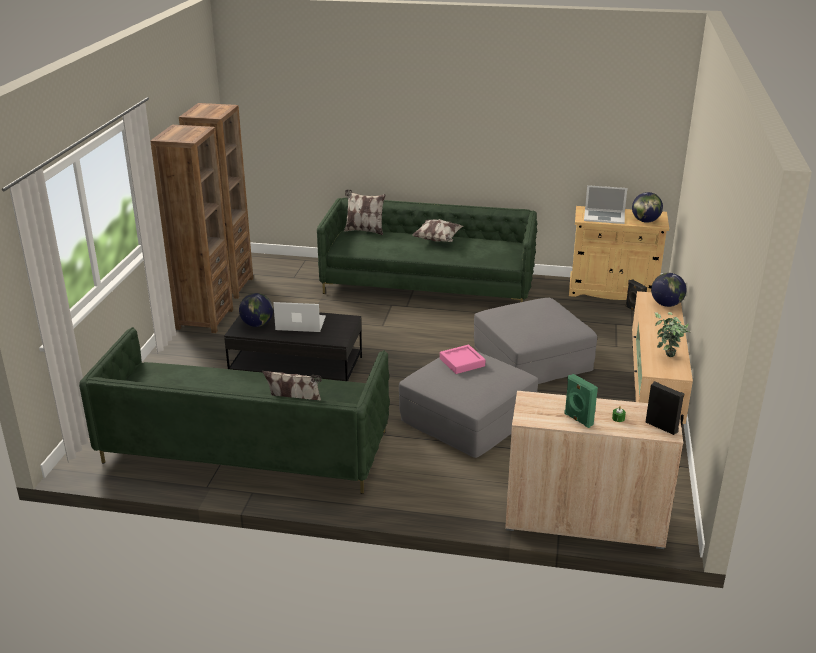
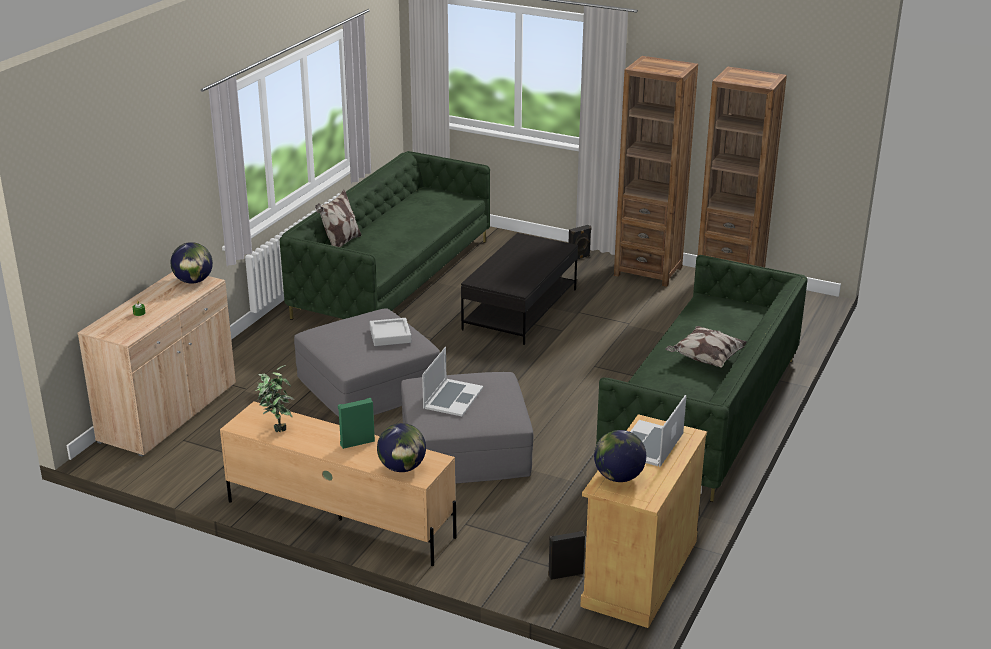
camera: 105 degrees right, 0 degrees up
globe [239,293,273,327] -> globe moved to [170,242,213,284]
laptop [273,302,326,332] -> laptop moved to [422,347,483,416]
pillow [344,189,386,235] -> none
pink tray [440,345,485,374] -> grey tray [370,318,411,346]
green speaker [564,374,598,428] -> green speaker moved to [338,398,375,449]
black speaker [646,381,685,435] -> black speaker moved to [569,225,592,259]

